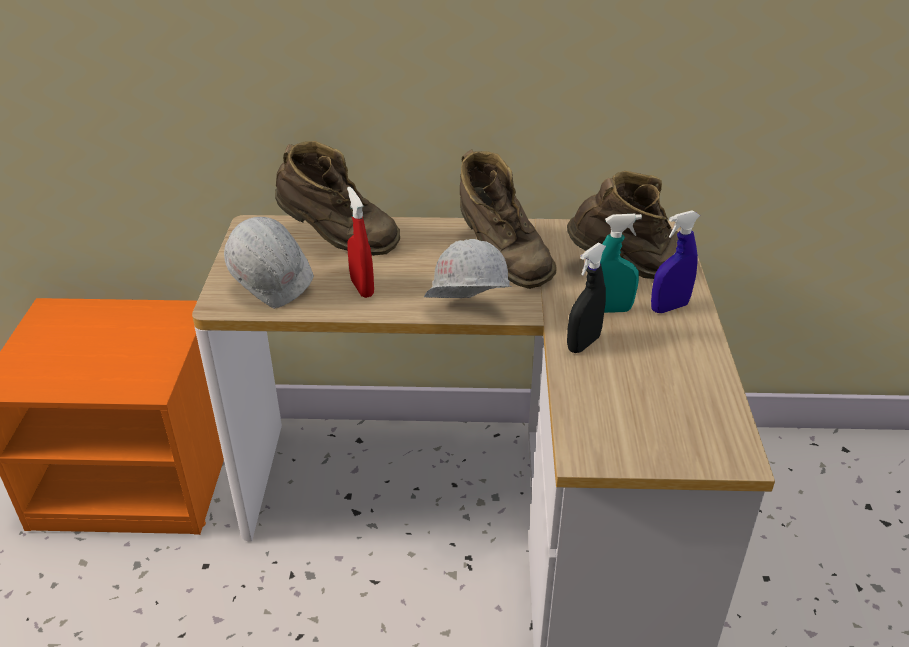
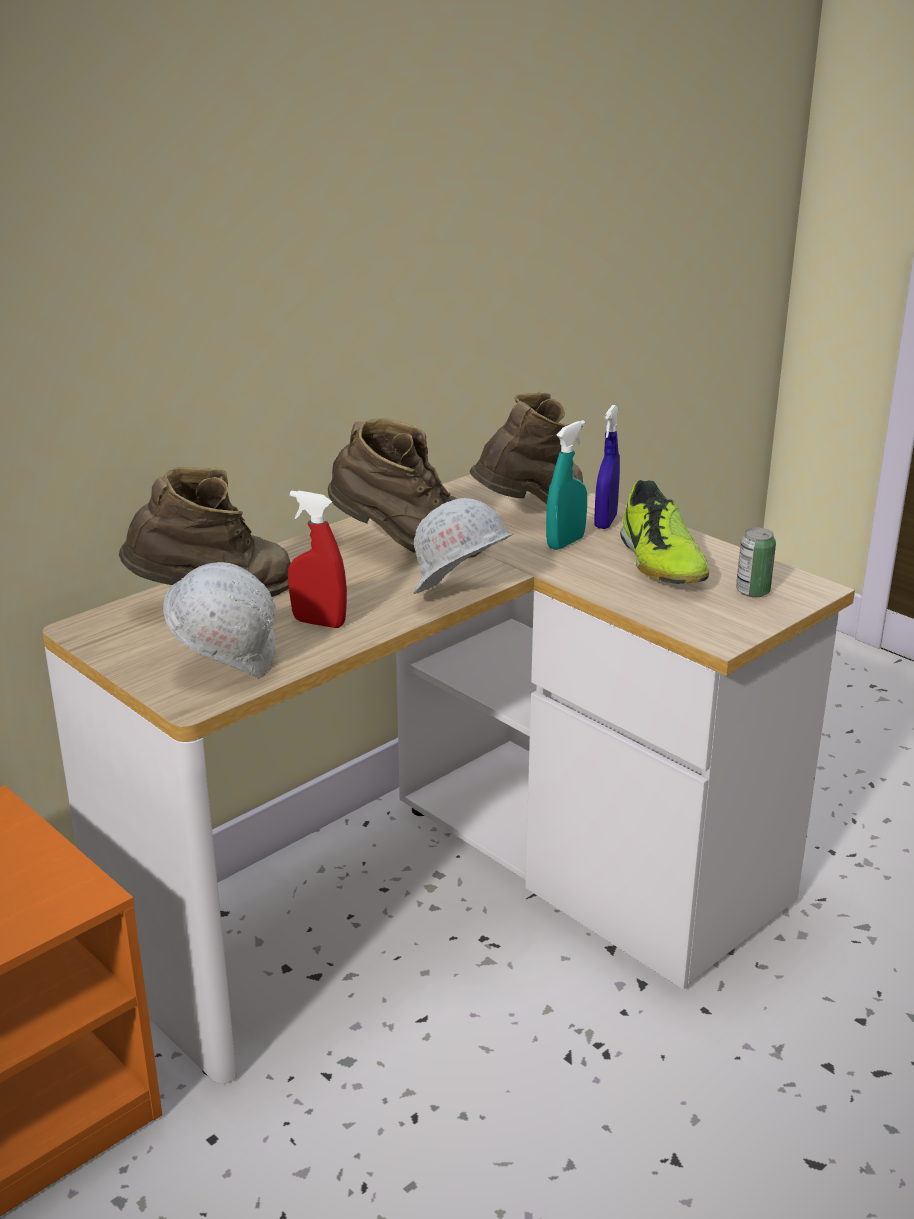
camera: 45 degrees left, 10 degrees down
black spray bottle [567,243,606,353] -> none
none -> shoe [620,480,709,584]
none -> can [736,528,776,597]

